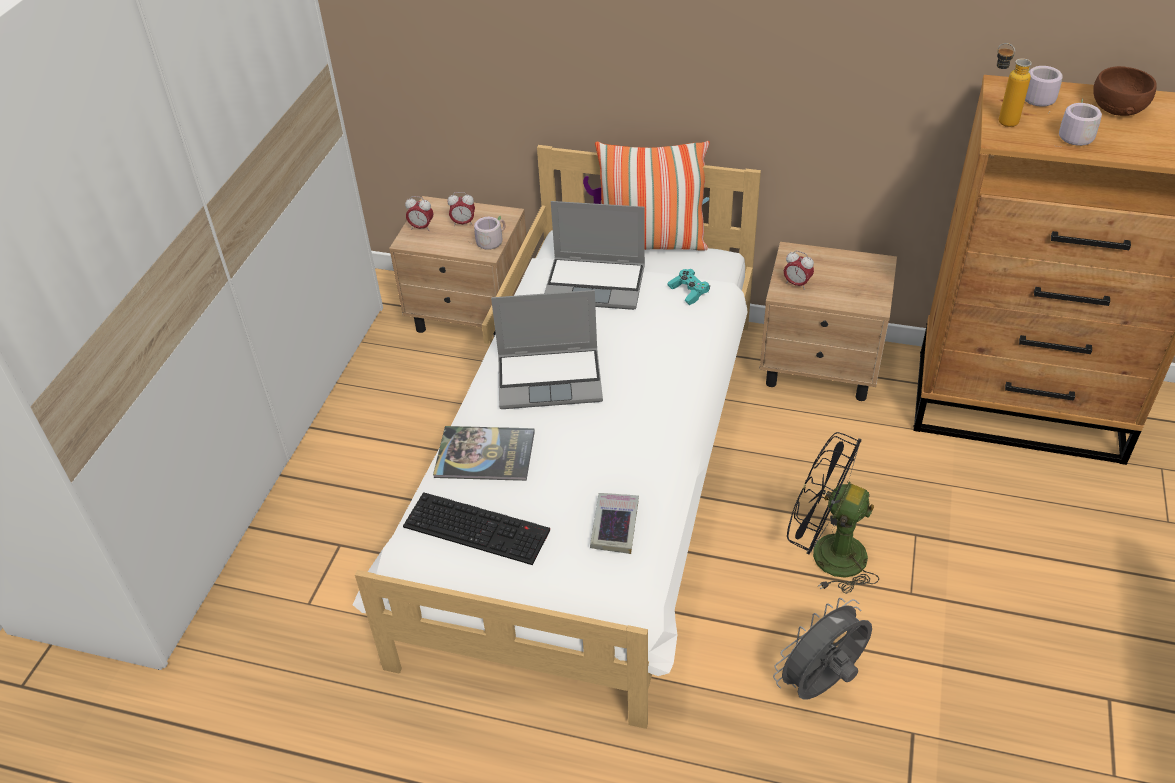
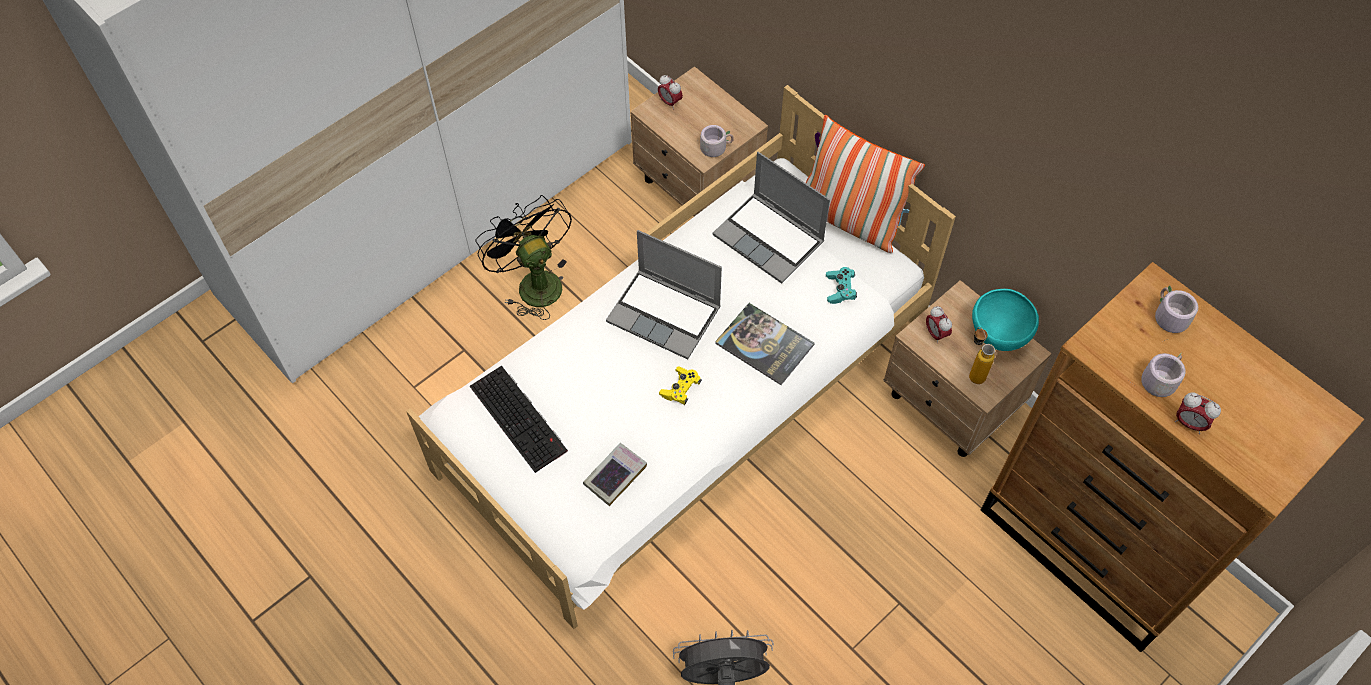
camera: 30 degrees right, 15 degrees up
book [433,426,535,481] -> book moved to [715,303,815,385]
alarm clock [447,192,475,226] -> alarm clock moved to [1175,392,1221,434]
black fan [787,432,879,594] -> black fan moved to [475,195,572,320]
bottle [997,43,1032,127] -> bottle moved to [969,327,995,384]
brown bowl [1093,66,1157,116] -> none
none -> yellow game controller [659,367,702,405]
none -> turquoise bowl [972,289,1039,351]

